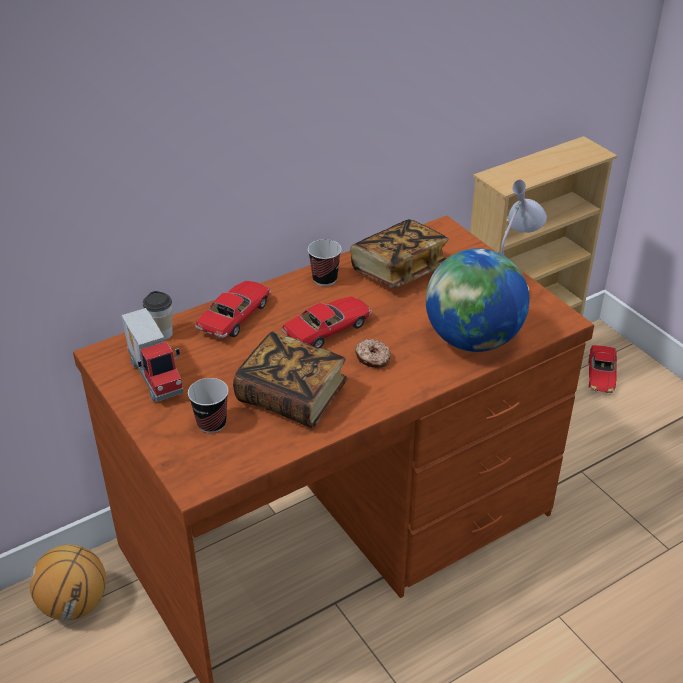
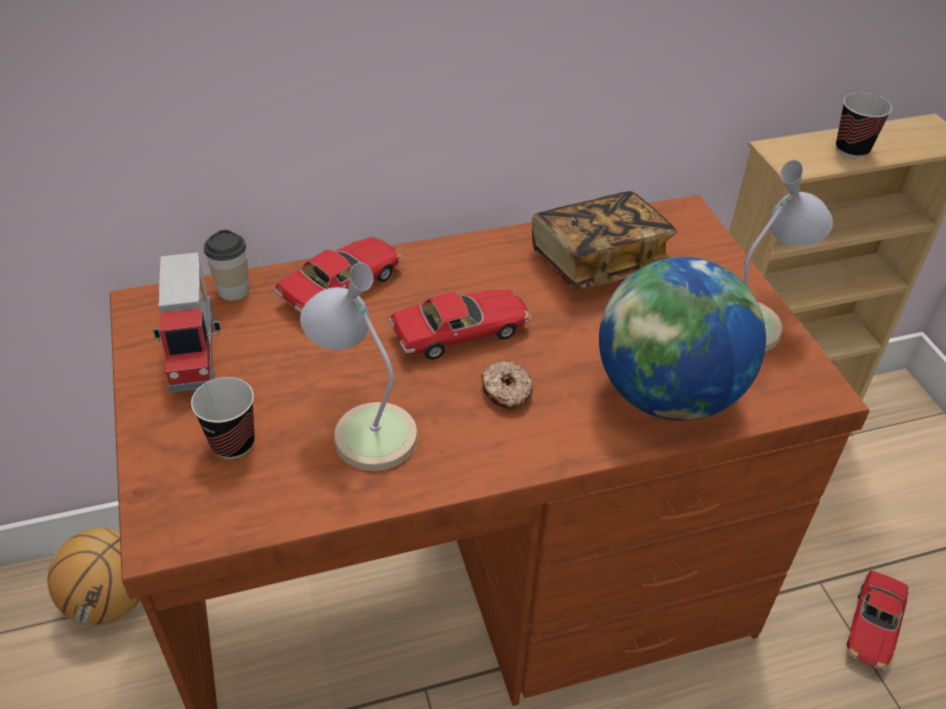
camera: 15 degrees right, 5 degrees up
book [233,331,348,428] -> table lamp [300,263,418,471]
cup [308,239,342,286] -> cup moved to [836,92,892,158]
toy car [588,345,617,393] -> toy car moved to [847,571,909,670]

